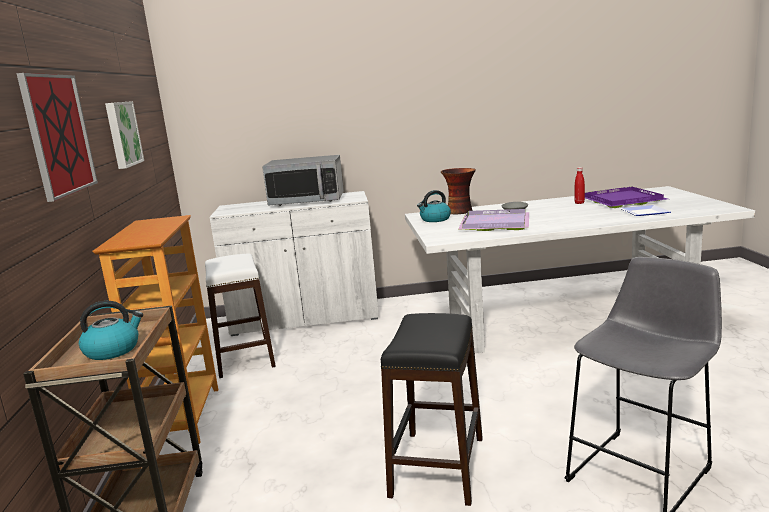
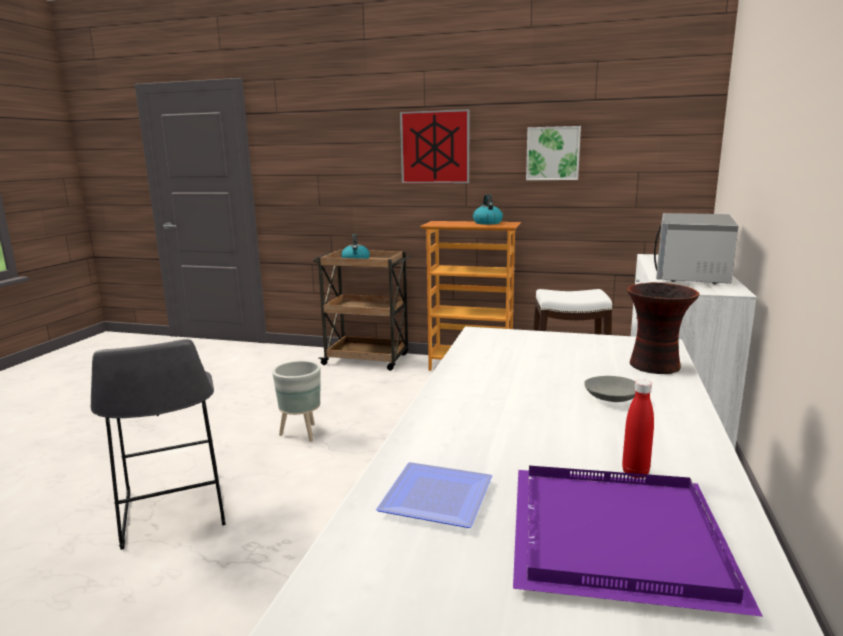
camera: 110 degrees right, 0 degrees up
black stool [381,313,483,506] -> grey planter [272,361,321,442]
kettle [417,190,451,222] -> kettle moved to [473,194,503,224]
purple tray [458,209,529,231] -> none

